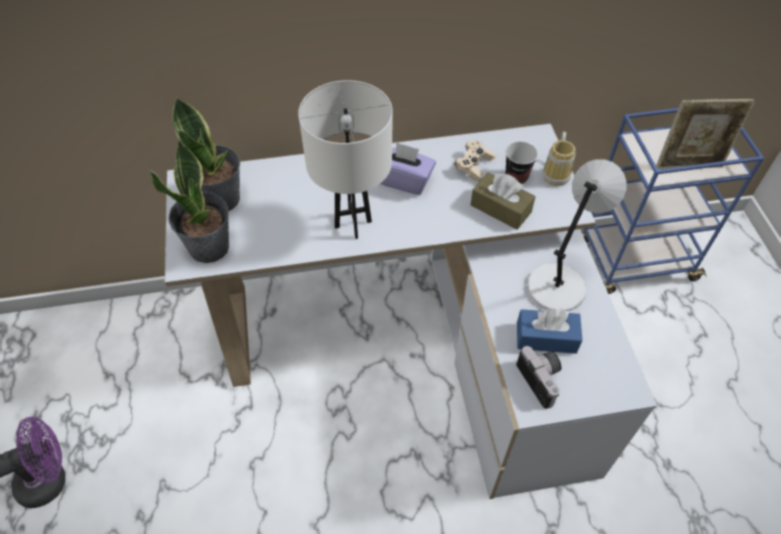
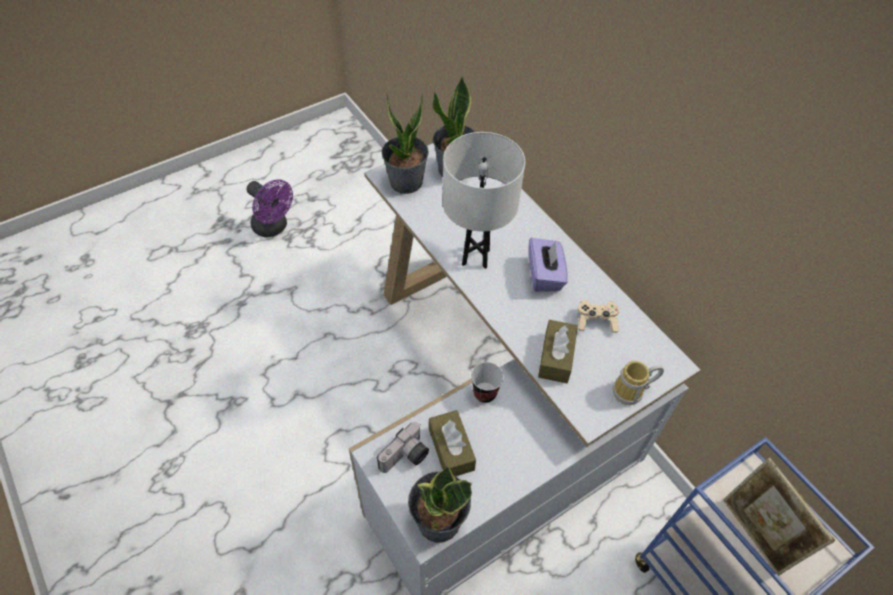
camera: 65 degrees right, 0 degrees up
cup [506,142,538,184] -> cup moved to [471,362,504,403]
blue tissue box [517,308,582,354] -> brown tissue box [429,410,476,476]
grey table lamp [527,159,627,311] -> none
none -> potted plant [408,466,472,543]

